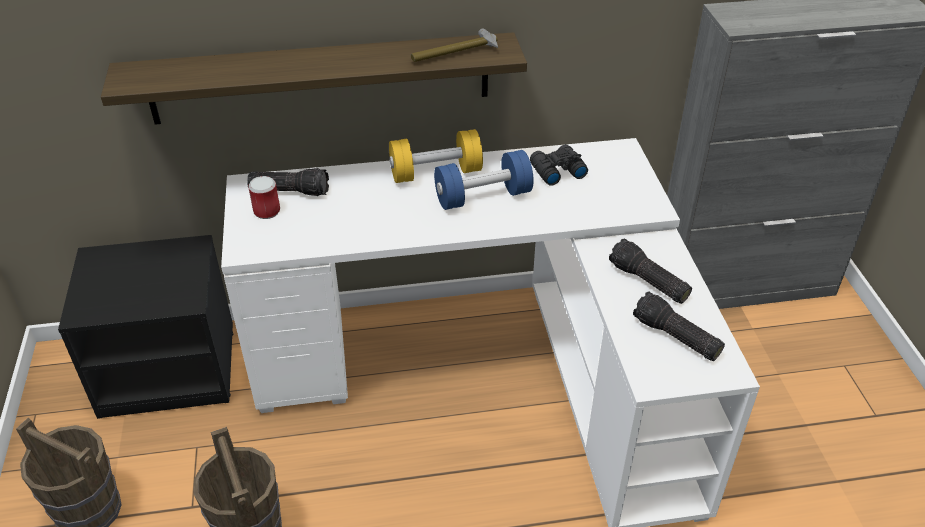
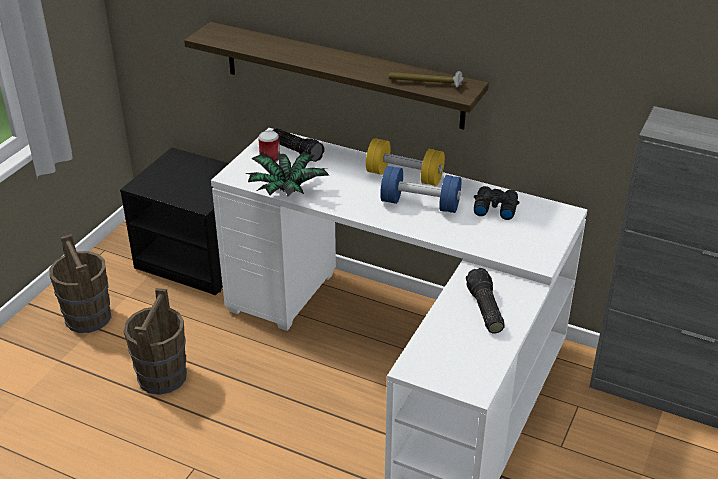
camera: 35 degrees right, 5 degrees down
flashlight [633,292,725,361] -> none
none -> potted plant [245,151,330,197]

